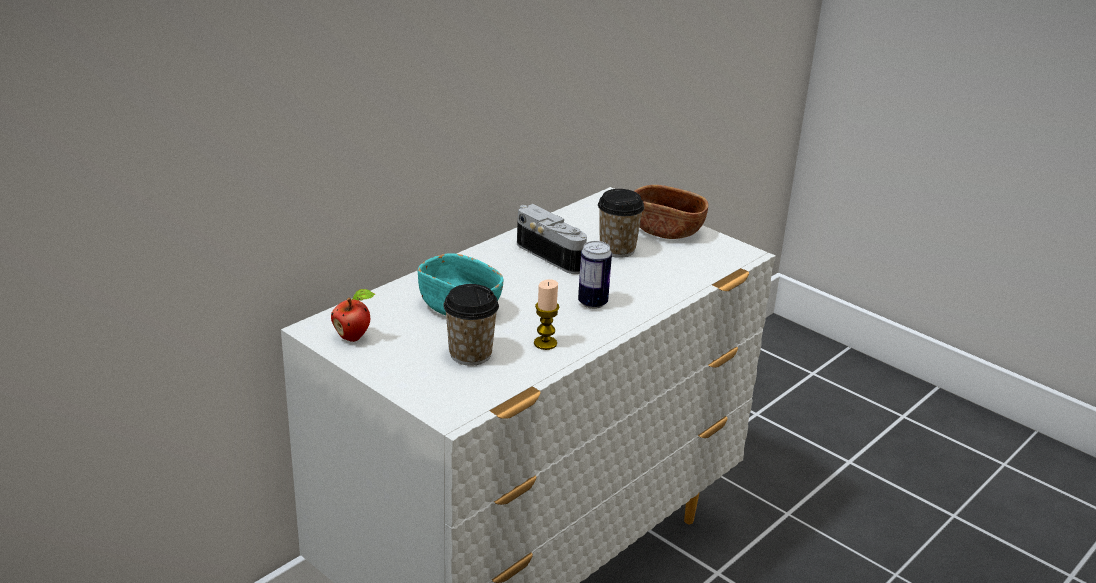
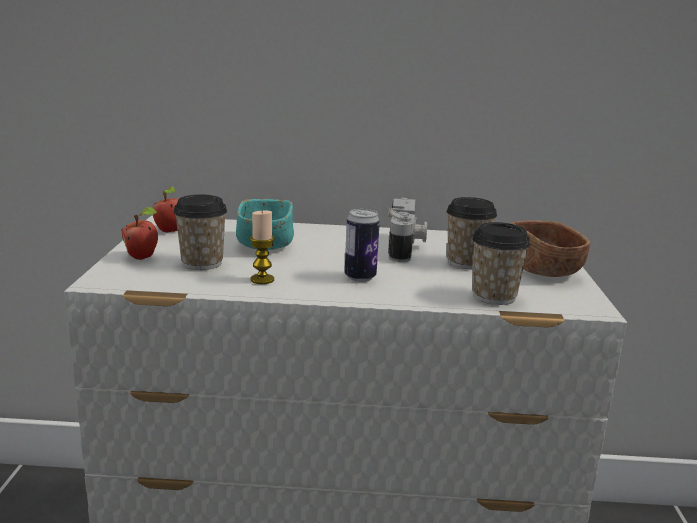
camera: 50 degrees right, 10 degrees down
none -> apple [121,207,158,260]
none -> cup [472,222,531,305]

